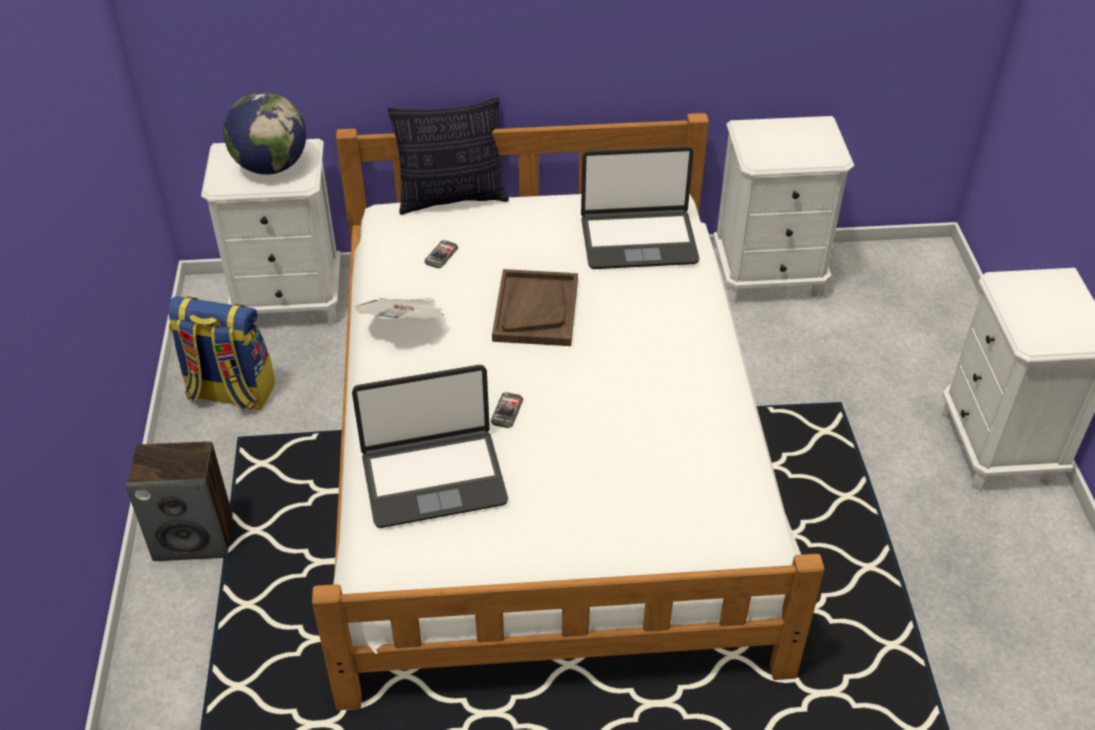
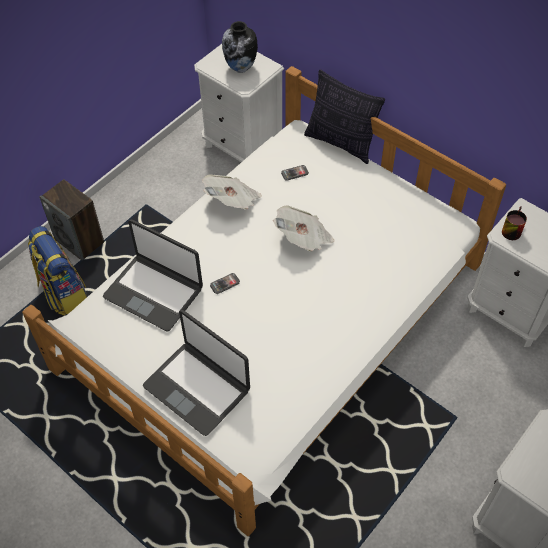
camera: 45 degrees right, 10 degrees up
backpack [169,296,275,411] -> backpack moved to [28,226,87,316]
globe [223,92,306,175] -> vase [222,21,258,73]
brown tray [492,269,578,346] -> newspaper [273,205,335,251]
laptop [581,146,700,269] -> laptop moved to [143,310,250,436]
none -> mug [502,206,527,240]

